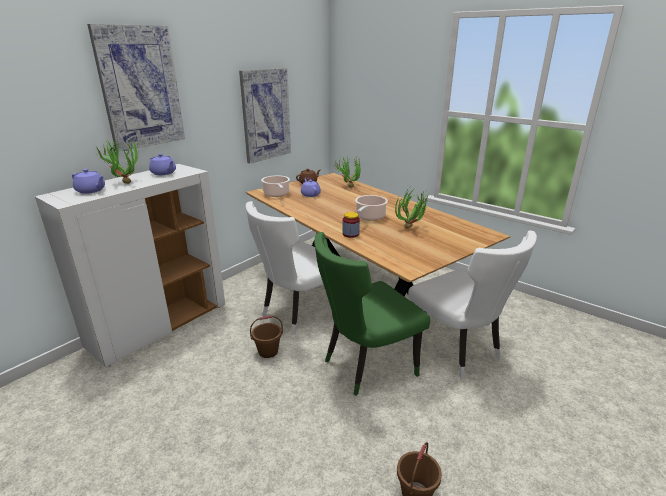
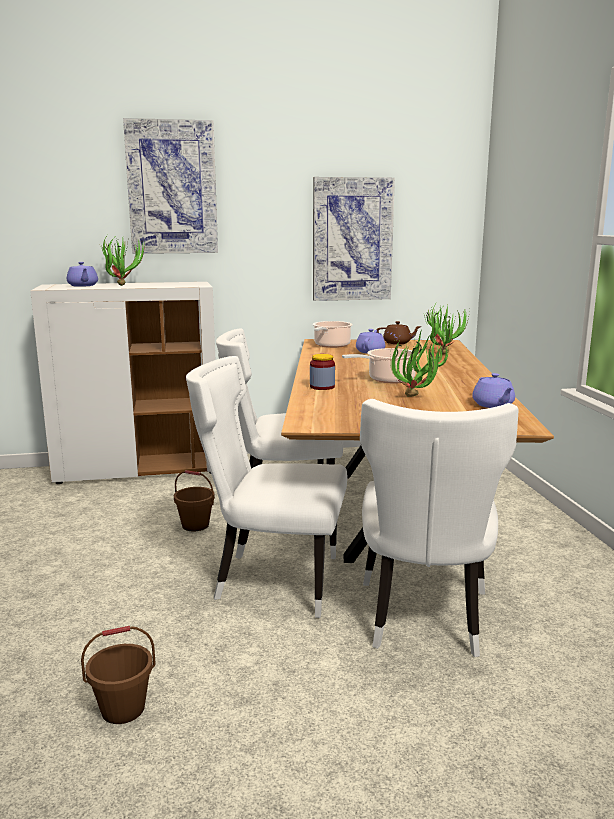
camera: 40 degrees right, 10 degrees down
purple teapot [149,154,176,175] -> purple teapot moved to [472,373,515,408]
green chair [314,232,430,396] -> white chair [186,356,347,618]

